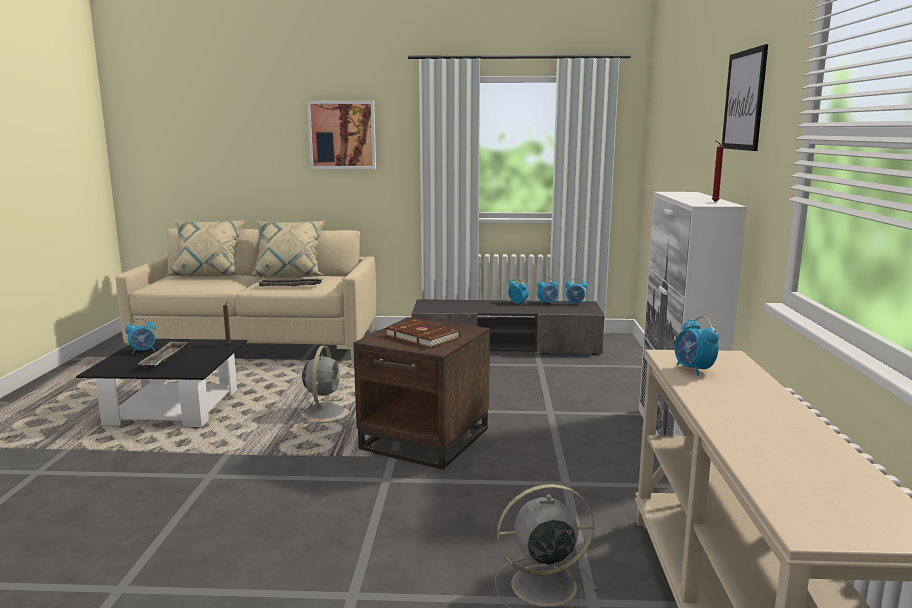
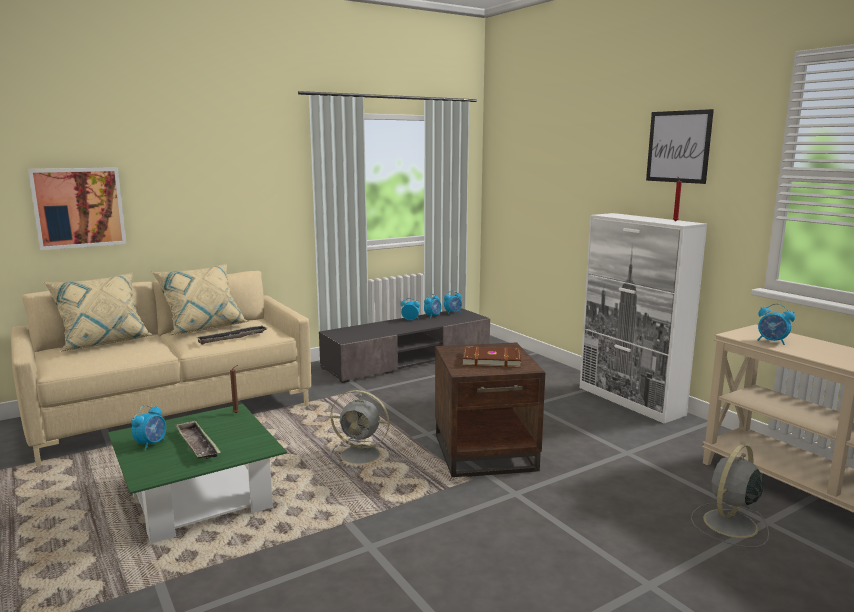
camera: 35 degrees left, 0 degrees up
black coffee table [76,339,247,427] -> green coffee table [108,404,287,544]
grey fan [296,346,354,424] -> grey fan turned 135 degrees clockwise [331,390,392,469]
picture [307,101,376,169] -> picture moved to [28,167,126,250]

